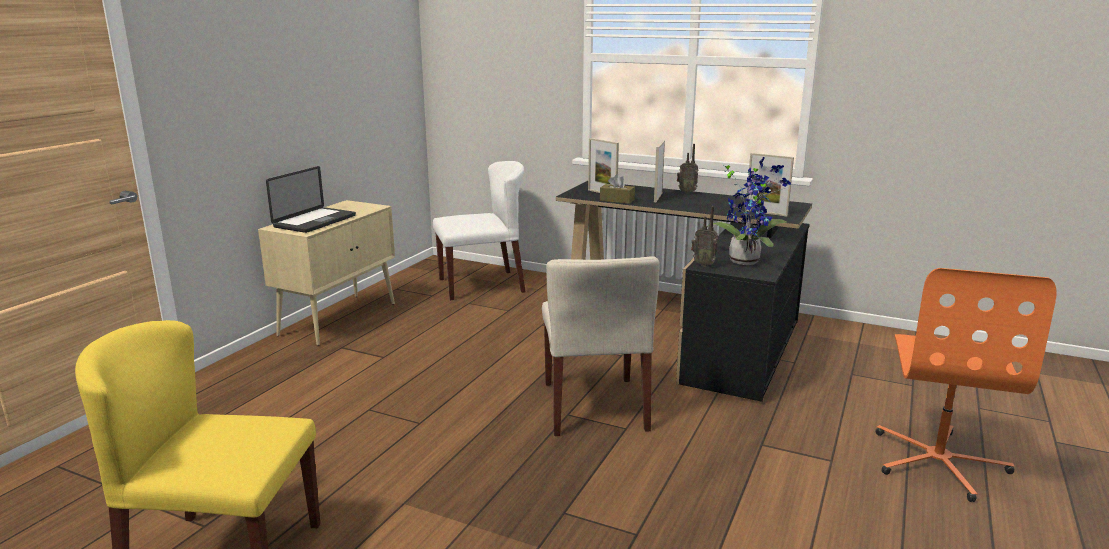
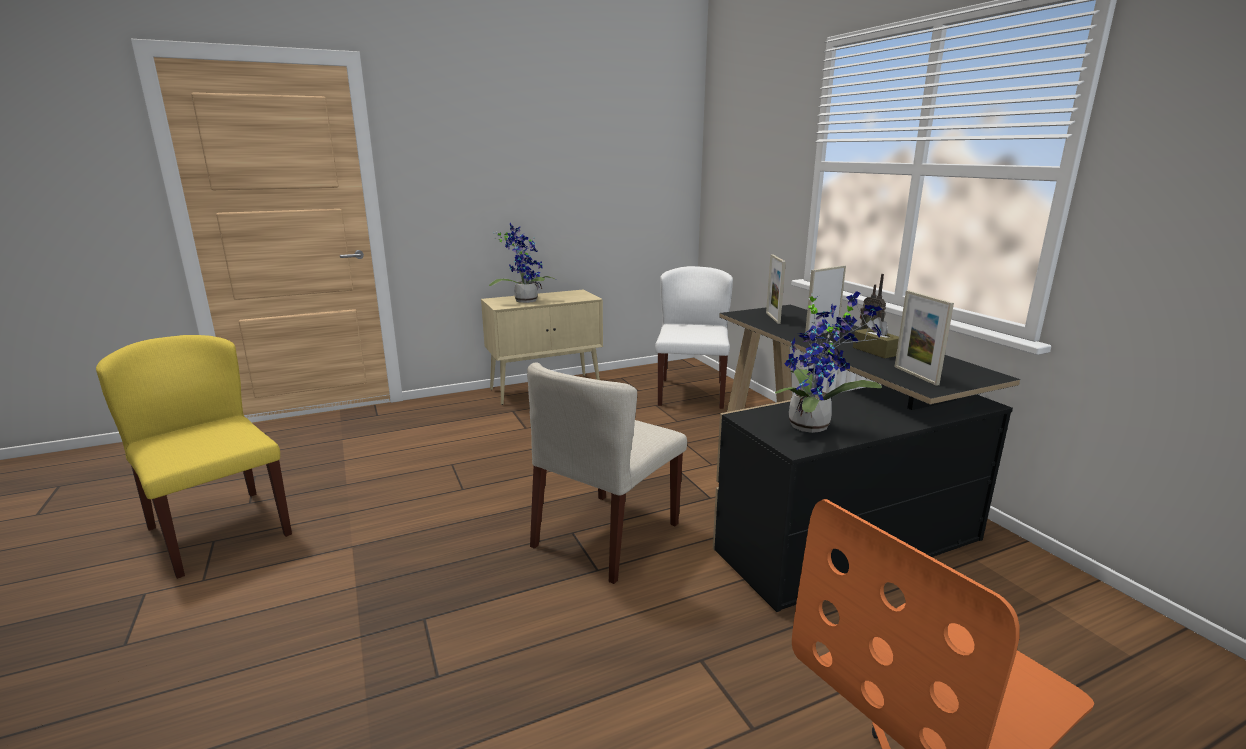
camera: 40 degrees right, 0 degrees up
laptop [266,166,356,233] -> potted plant [489,223,556,303]
white chair [433,161,526,300] -> white chair turned 105 degrees counterclockwise [655,266,733,409]
brown tissue box [600,174,635,204] -> brown tissue box moved to [853,317,899,358]
radio [691,206,718,267] -> none

